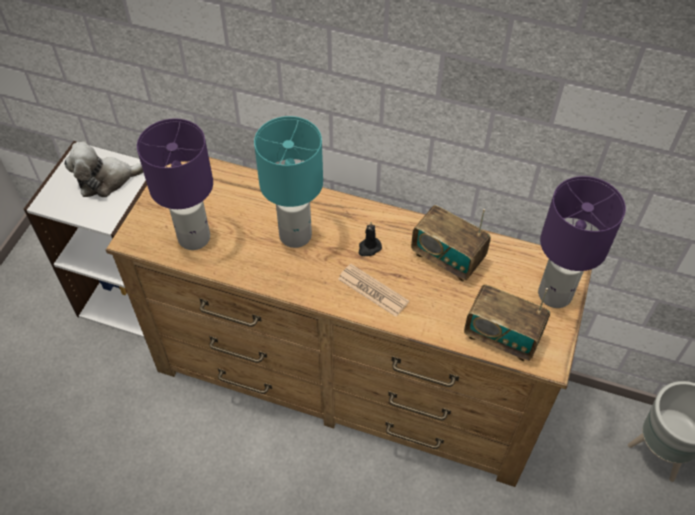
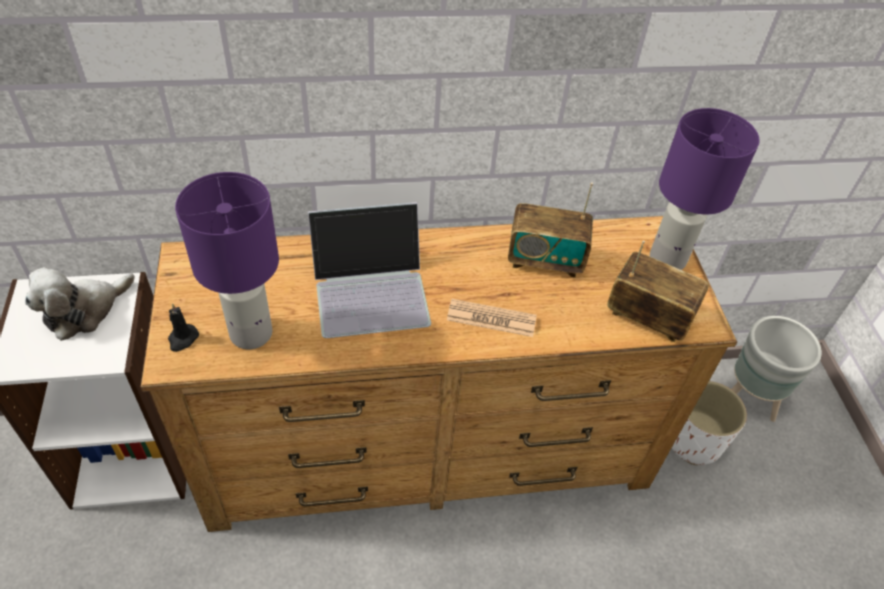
camera: 30 degrees left, 5 degrees down
turquoise table lamp [254,116,323,248] -> laptop [308,202,431,338]
black candle [359,222,382,256] -> black candle moved to [168,303,199,352]
radio [464,284,550,361] -> radio turned 150 degrees counterclockwise [607,240,709,342]
none -> white planter [672,381,747,465]

